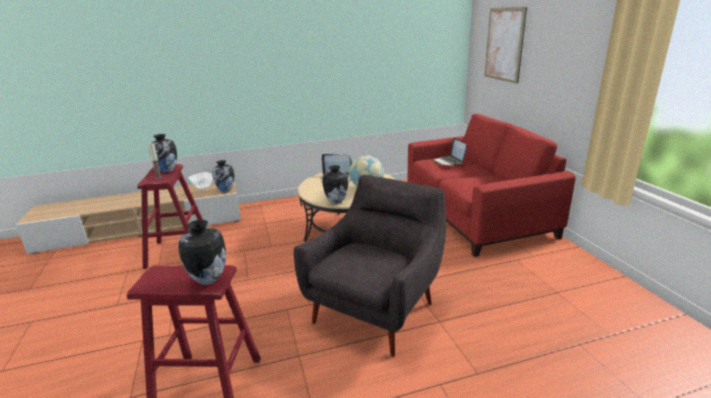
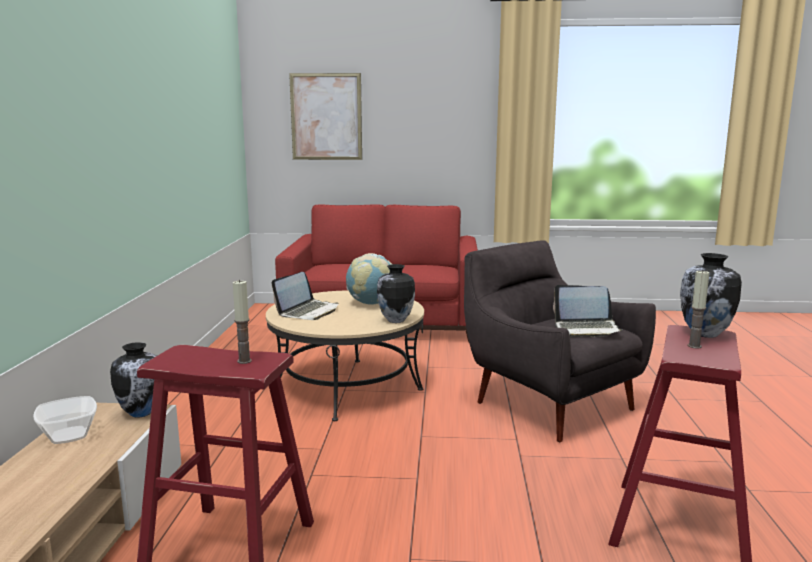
camera: 70 degrees left, 10 degrees down
vase [149,134,177,173] -> none
laptop [433,138,466,166] -> laptop moved to [553,285,624,337]
none -> candle [687,271,709,349]

